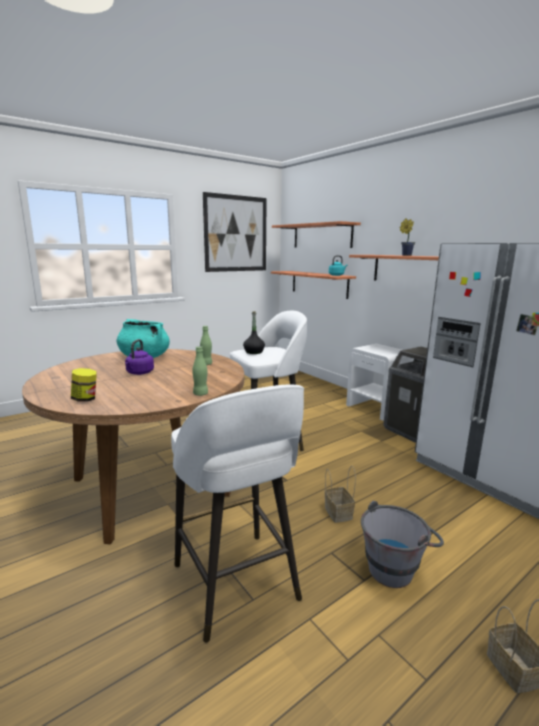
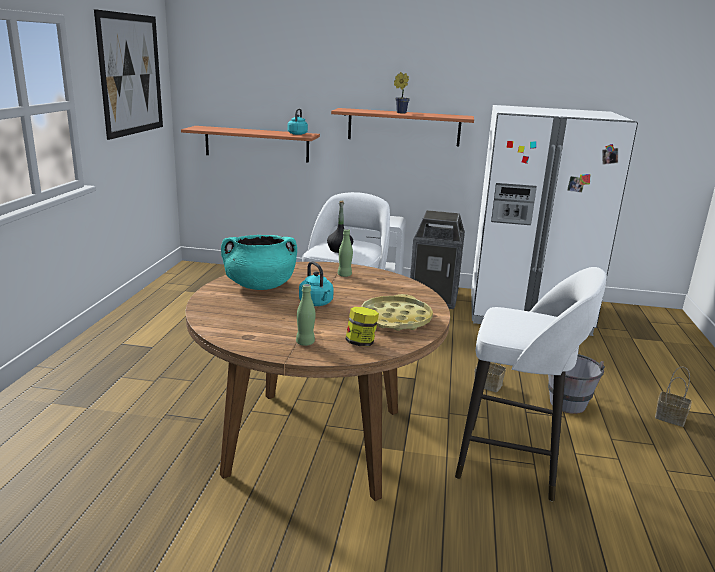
camera: 45 degrees left, 5 degrees up
purple kettle [125,339,154,375] -> turquoise kettle [299,261,334,306]
green bottle [192,346,208,396] -> green bottle moved to [296,284,316,346]
shelf [272,221,361,248] -> none
none -> yellow tray [361,294,433,331]

